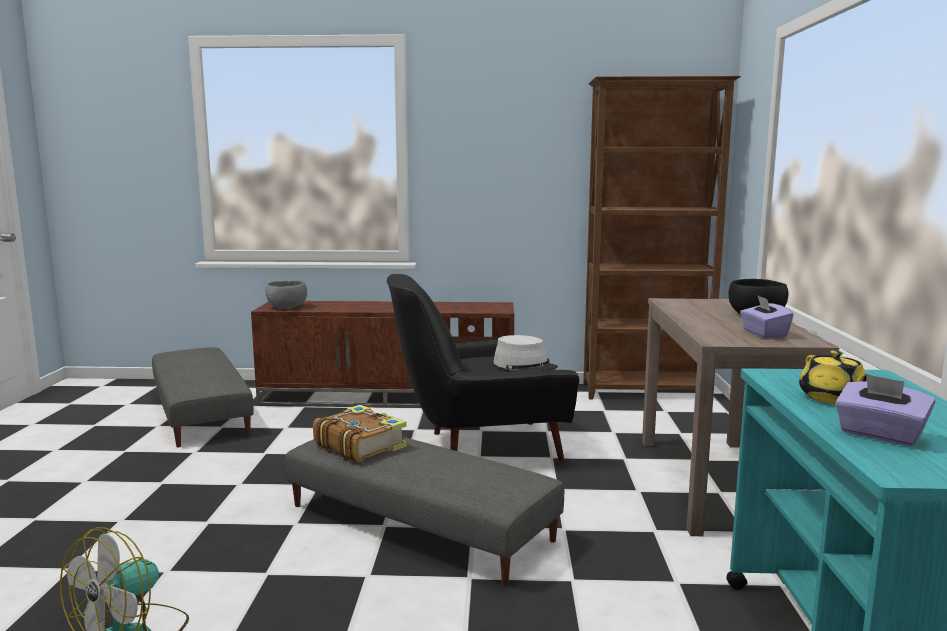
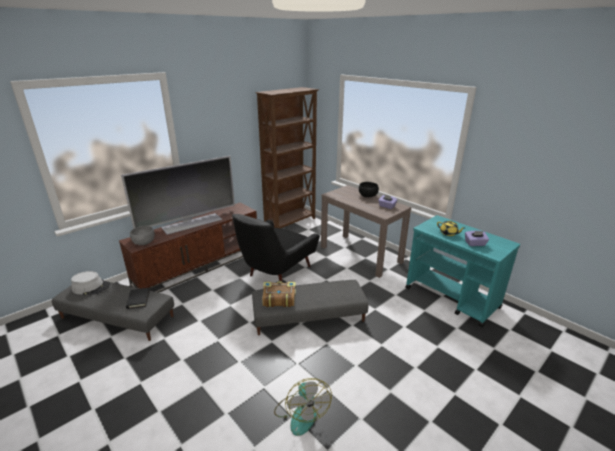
camera: 45 degrees left, 15 degrees up
grey hat [494,335,558,372] -> grey hat moved to [71,271,110,295]
none -> television [121,156,235,235]
none -> black book [126,288,150,309]

